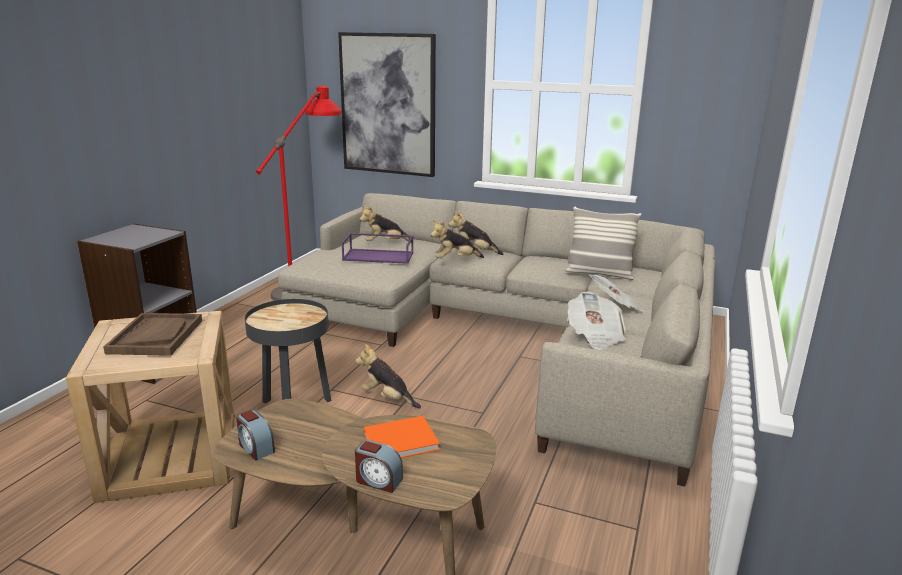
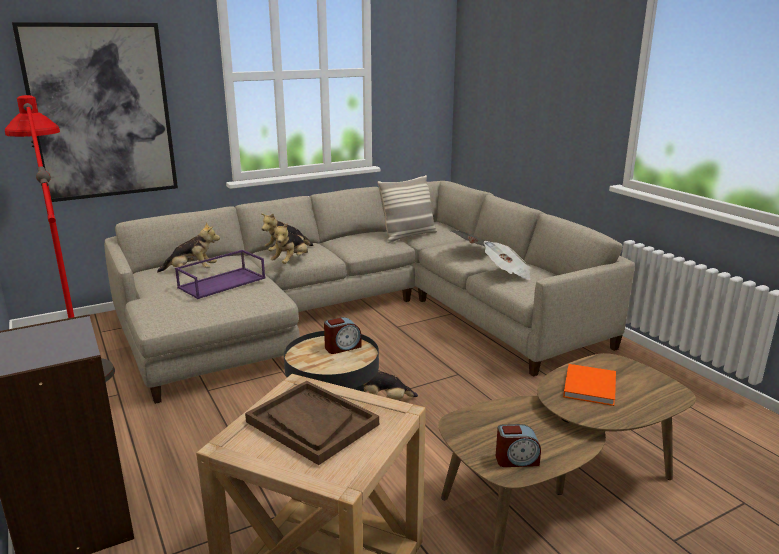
camera: 50 degrees left, 0 degrees up
alarm clock [355,440,403,493] -> alarm clock moved to [324,317,362,354]
plush toy [360,205,410,241] -> plush toy turned 120 degrees counterclockwise [157,222,220,272]

